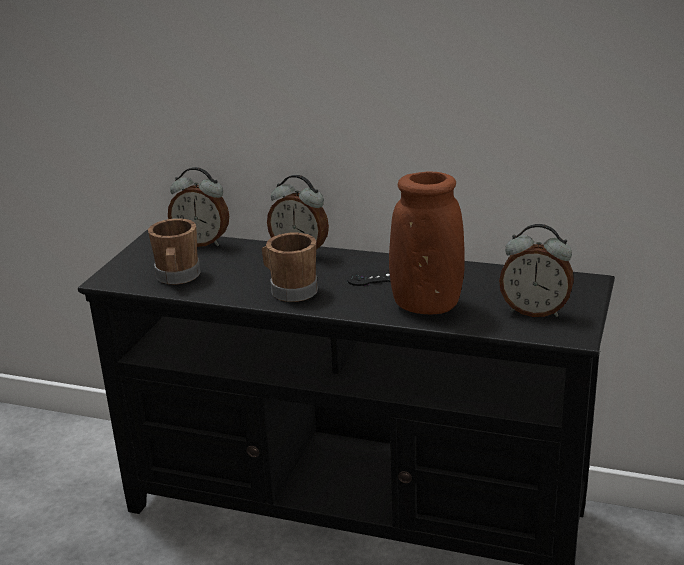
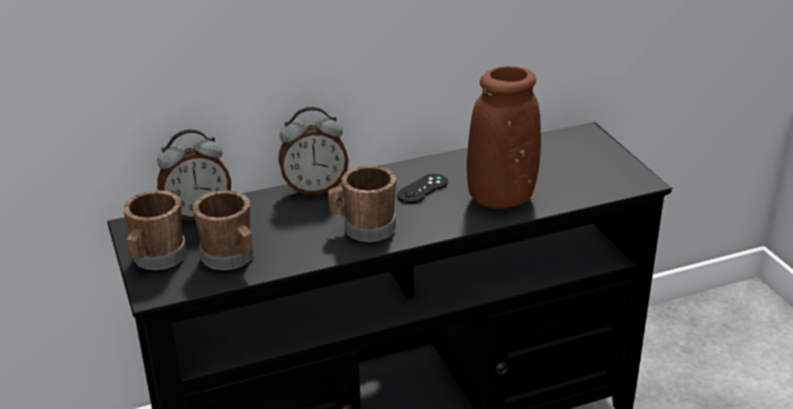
camera: 40 degrees left, 5 degrees up
alarm clock [499,224,574,317] -> none
none -> brown mug [123,190,187,270]

